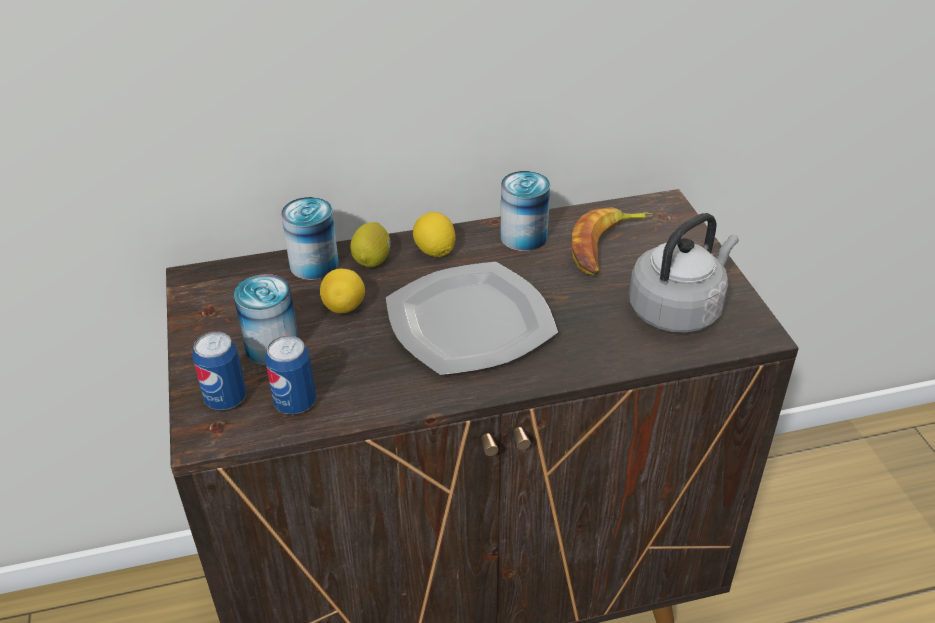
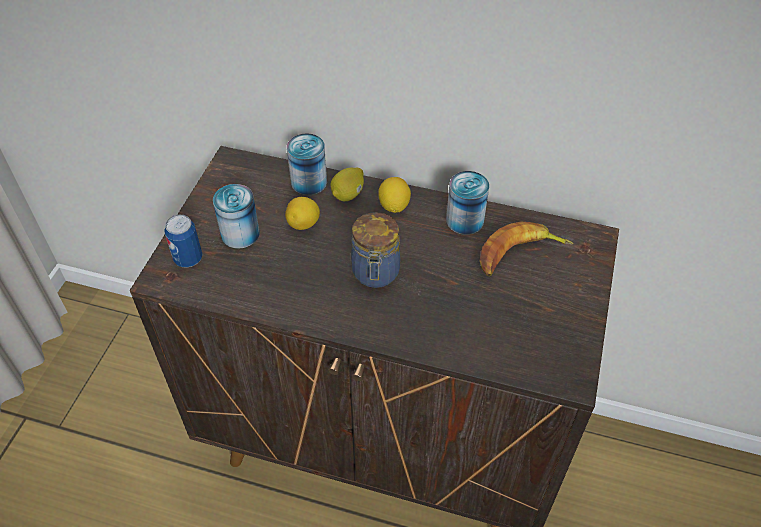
camera: 30 degrees right, 10 degrees up
can [265,335,316,414] -> none
plate [386,262,558,376] -> jar [351,212,400,288]
grey kettle [629,213,739,333] -> none

